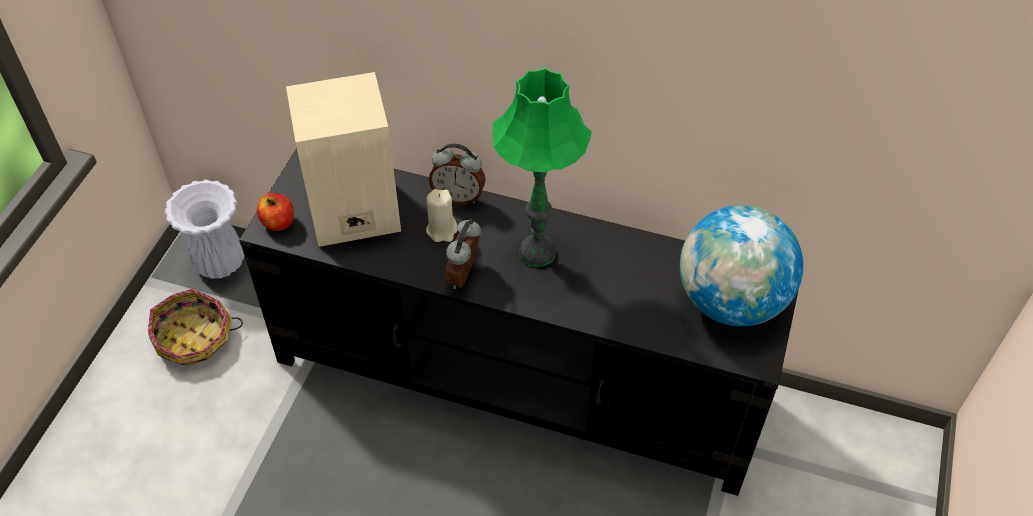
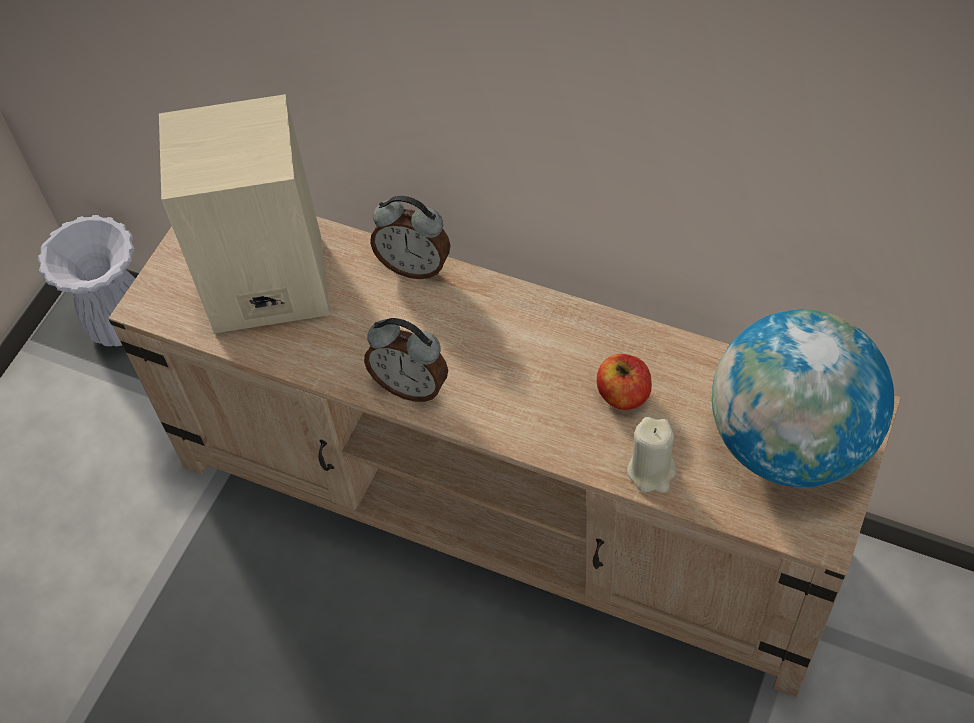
camera: 10 degrees right, 5 degrees up
basket [148,289,243,366] -> none
black tv stand [239,148,799,496] -> beige tv stand [108,216,901,697]
apple [257,193,294,231] -> apple moved to [597,354,652,410]
beige candle [426,189,457,242] -> beige candle moved to [627,417,676,493]
alarm clock [445,219,481,289] -> alarm clock turned 90 degrees counterclockwise [364,318,448,402]
green table lamp [492,68,592,267] -> none

